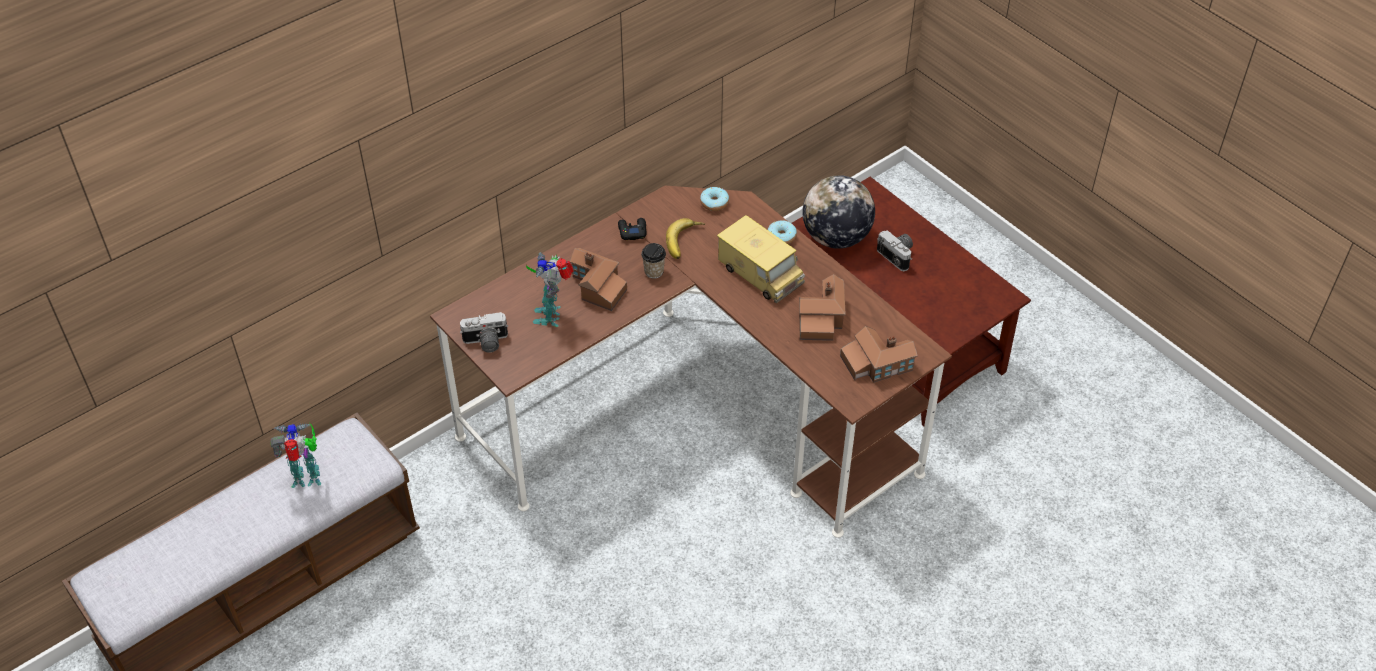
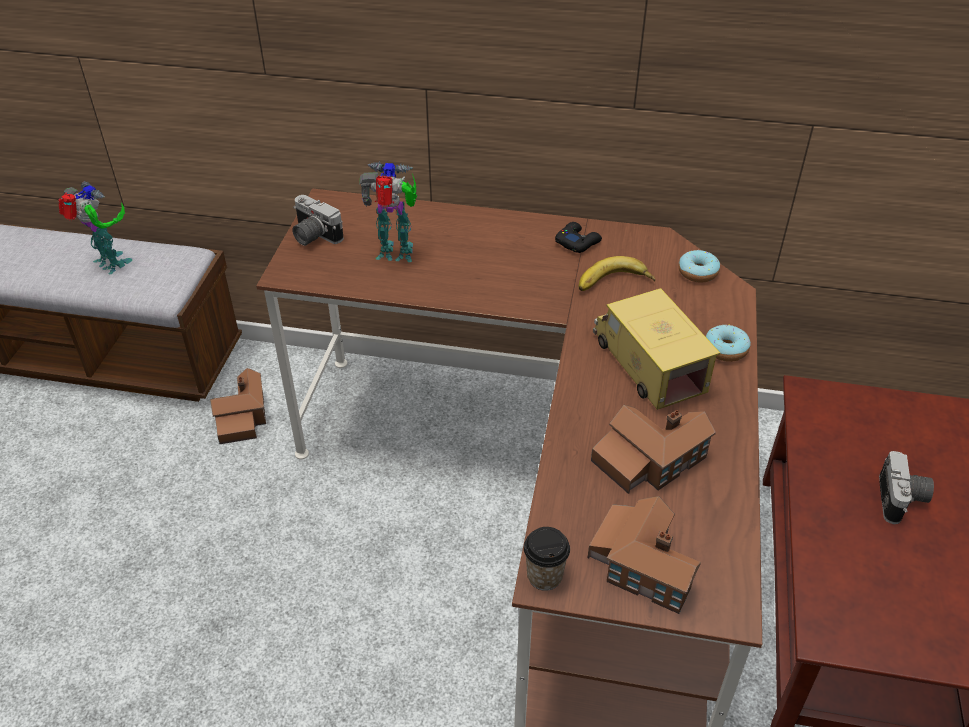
camera: 50 degrees right, 5 degrees down
toy robot [526,252,573,327] -> toy robot turned 45 degrees clockwise [359,161,417,262]
toy house [570,248,627,311] -> toy house moved to [210,368,266,444]
cup [641,243,666,279] -> cup moved to [524,527,570,591]
toy truck [717,215,805,303] -> toy truck turned 150 degrees clockwise [593,288,720,410]
globe [802,175,875,249] -> none

